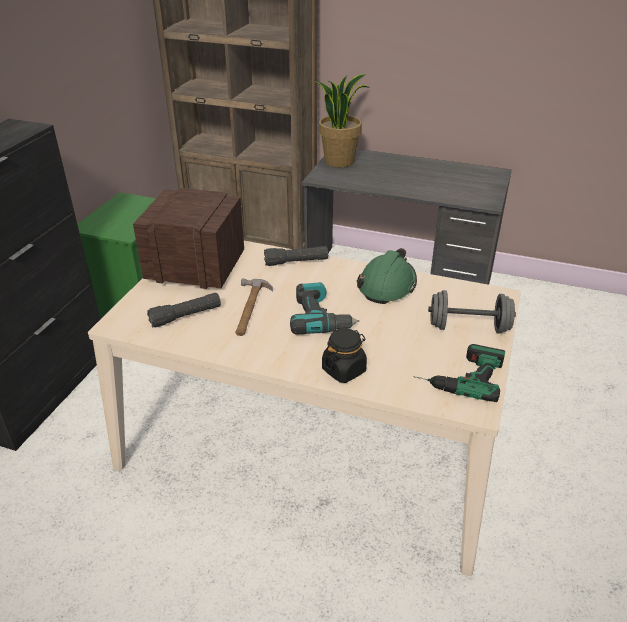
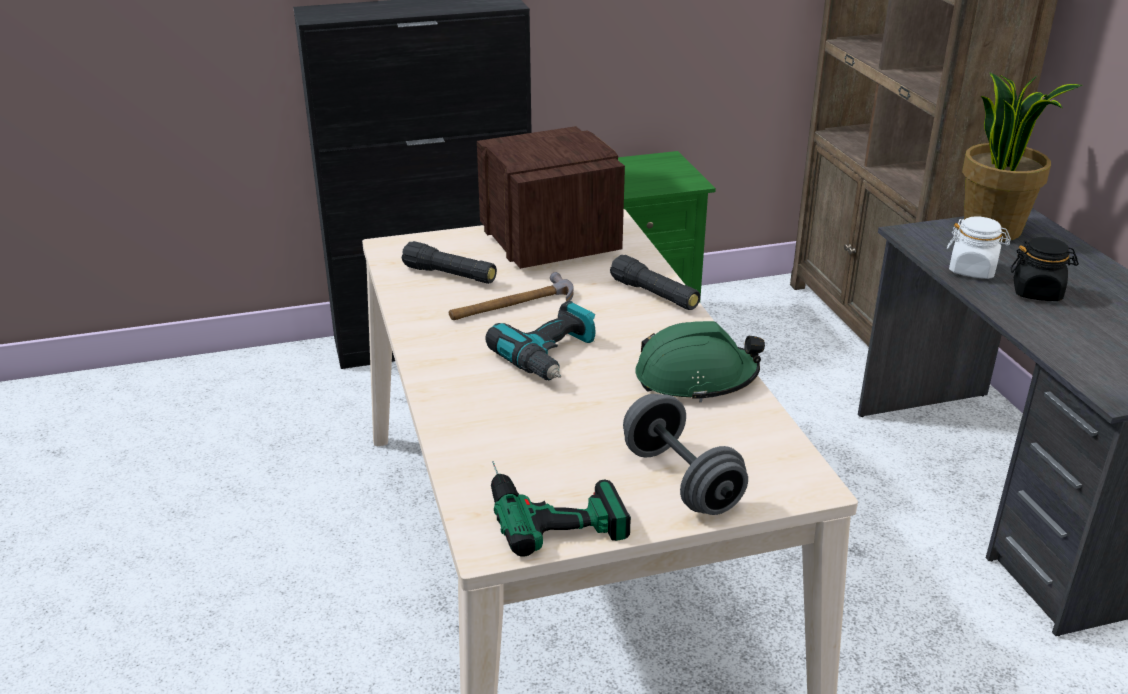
camera: 55 degrees right, 5 degrees down
black jar [322,328,367,383] -> black jar moved to [1011,237,1079,301]
none -> white jar [947,216,1011,279]

